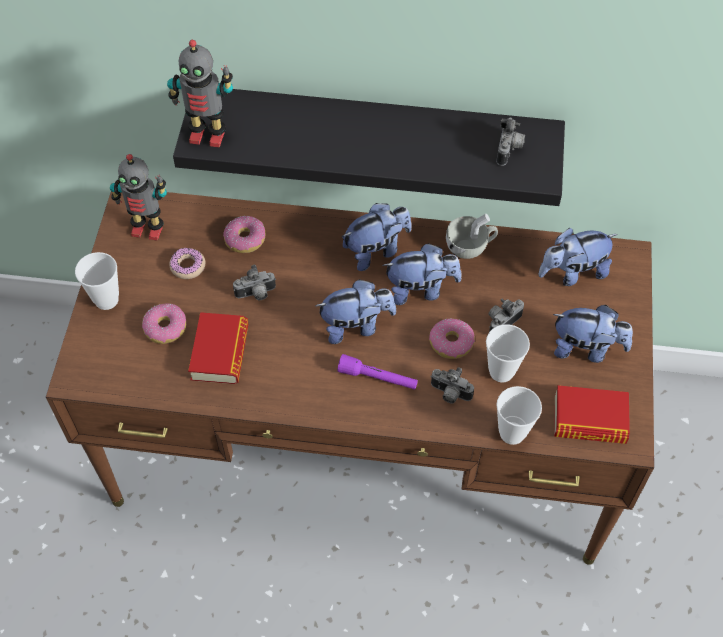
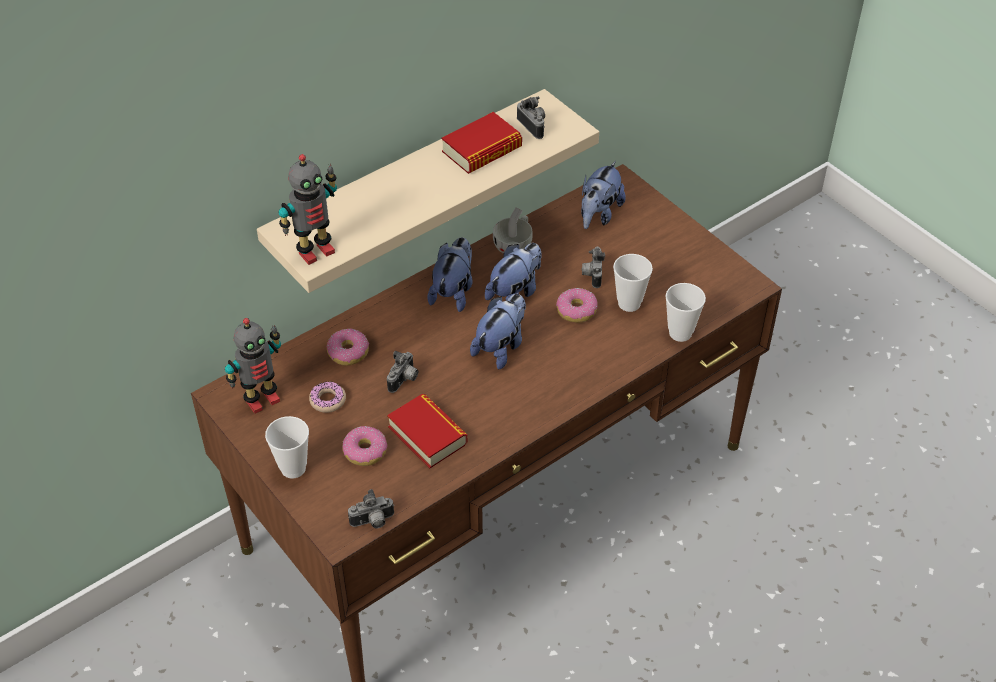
camera: 45 degrees left, 10 degrees down
black shelf [173,89,565,206] -> beige shelf [257,89,599,293]
purple flashlight [337,354,418,390] -> none
camera [430,367,474,404] -> camera moved to [348,489,394,528]
plush toy [553,305,633,363] -> none
book [554,385,630,444] -> book moved to [441,112,522,174]

